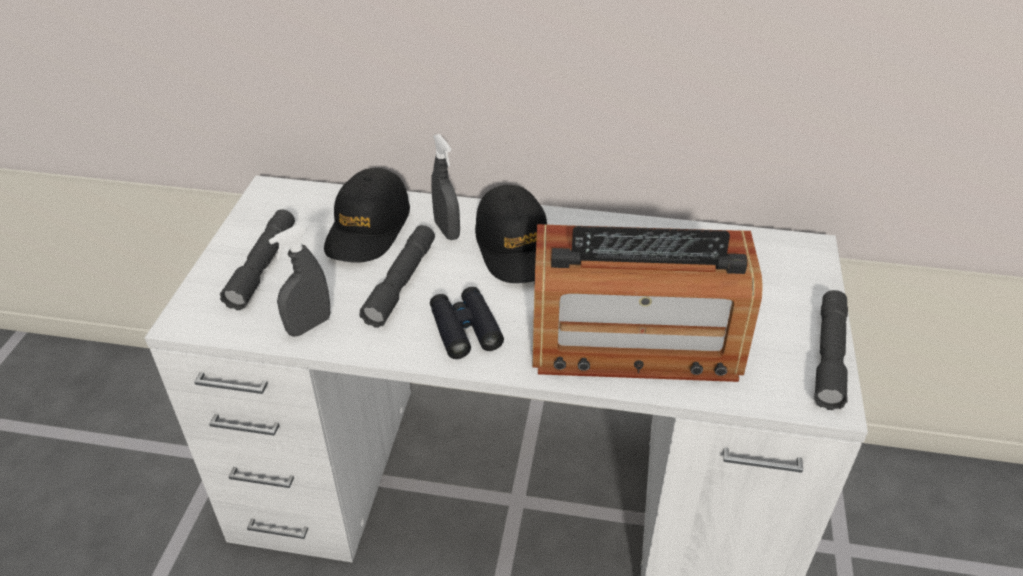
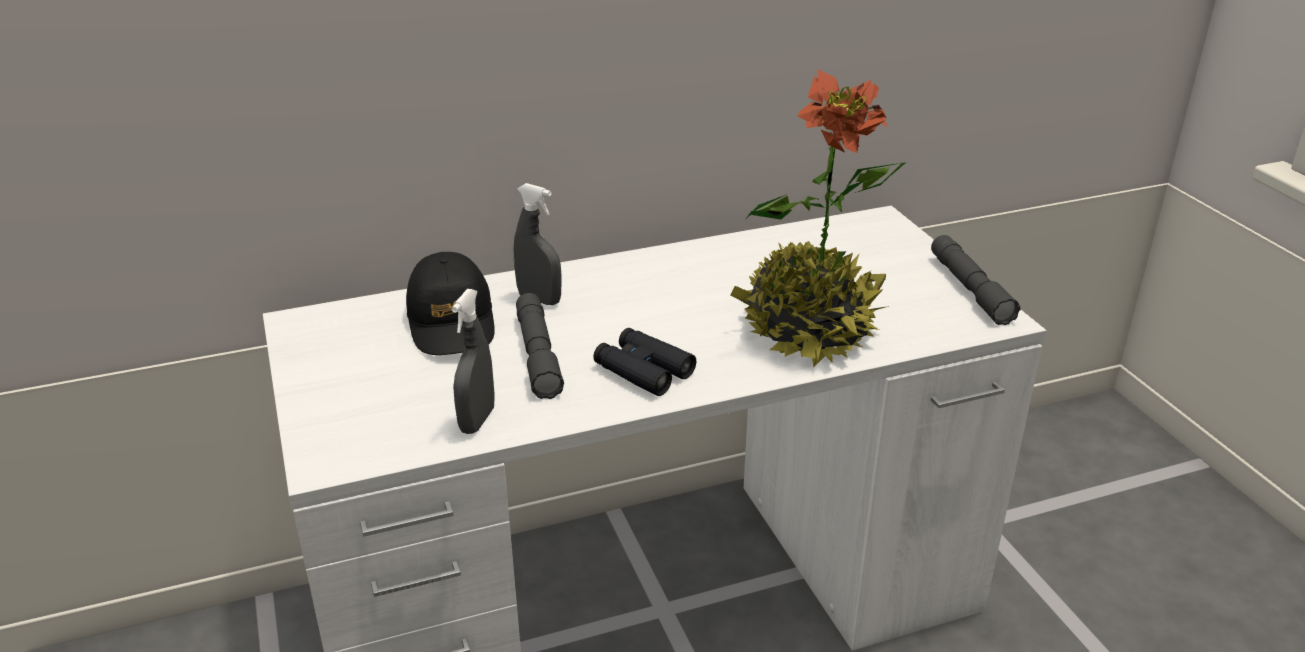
camera: 30 degrees left, 10 degrees down
grey flashlight [220,209,295,310] -> none
black cap [475,185,547,283] -> none
radio [532,224,762,382] -> potted plant [730,69,906,368]

